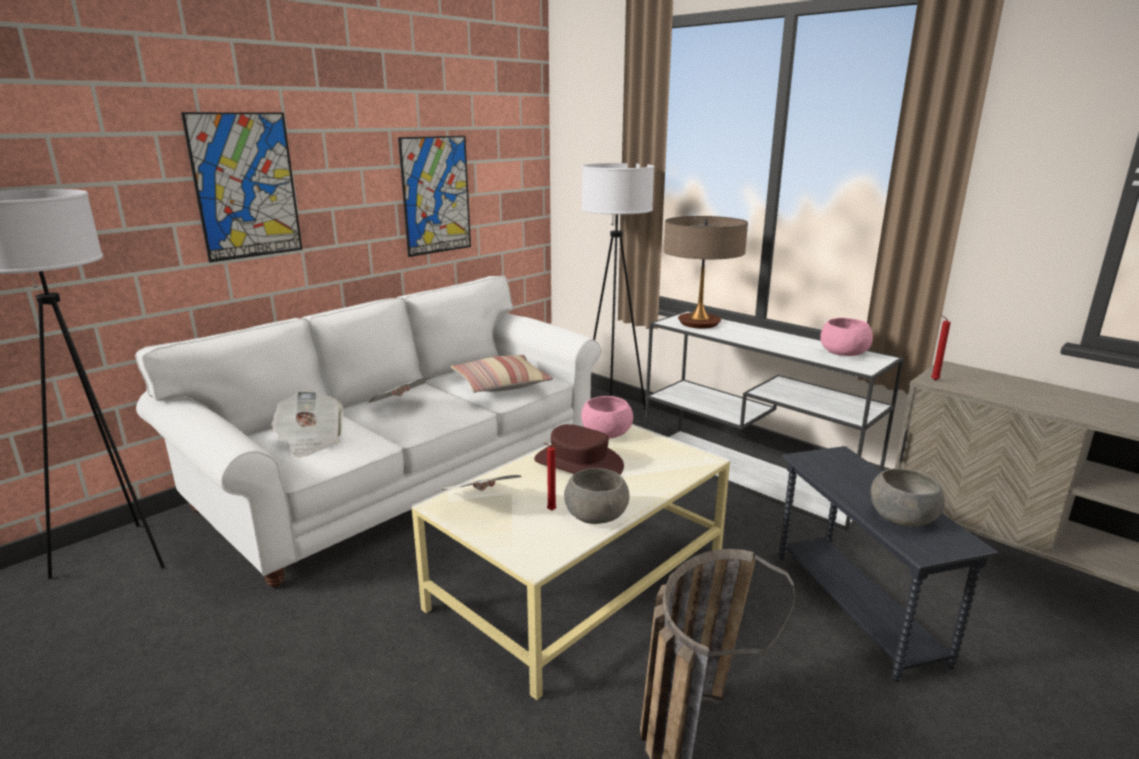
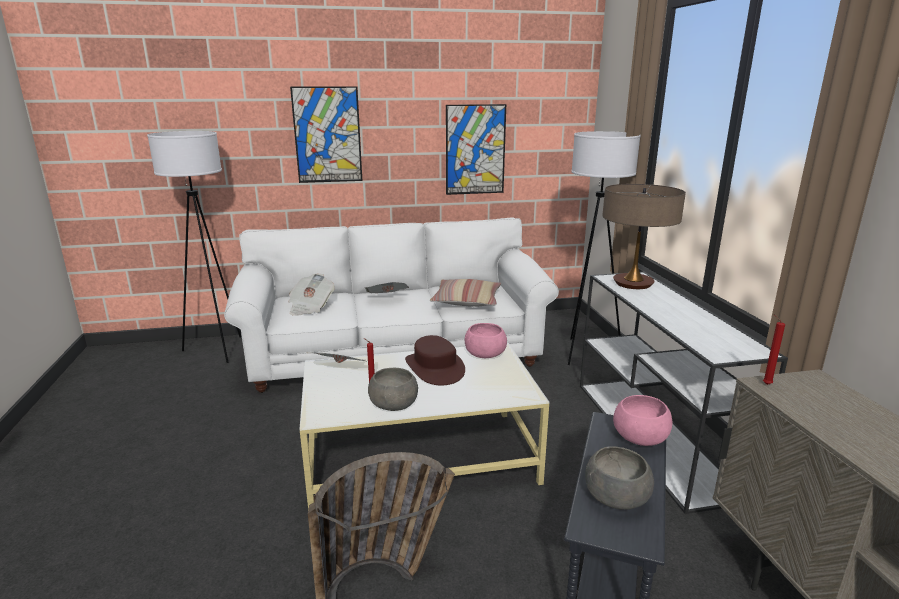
camera: 35 degrees right, 0 degrees up
pink bowl [820,318,873,356] -> pink bowl moved to [613,395,672,446]

